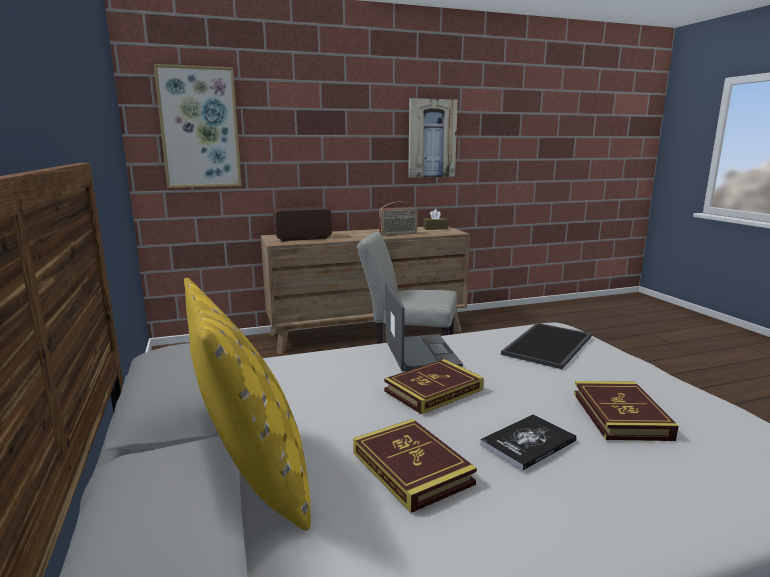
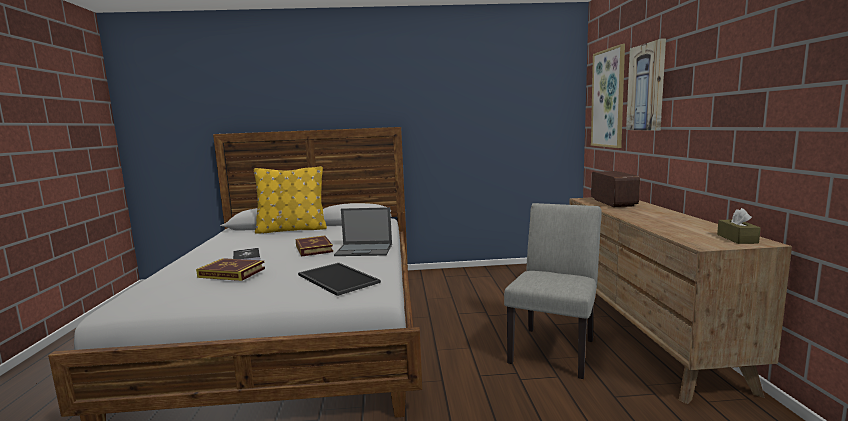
camera: 105 degrees right, 5 degrees down
book [353,419,477,513] -> none
radio [379,202,418,236] -> none
picture [408,98,458,178] -> picture moved to [626,38,666,131]

